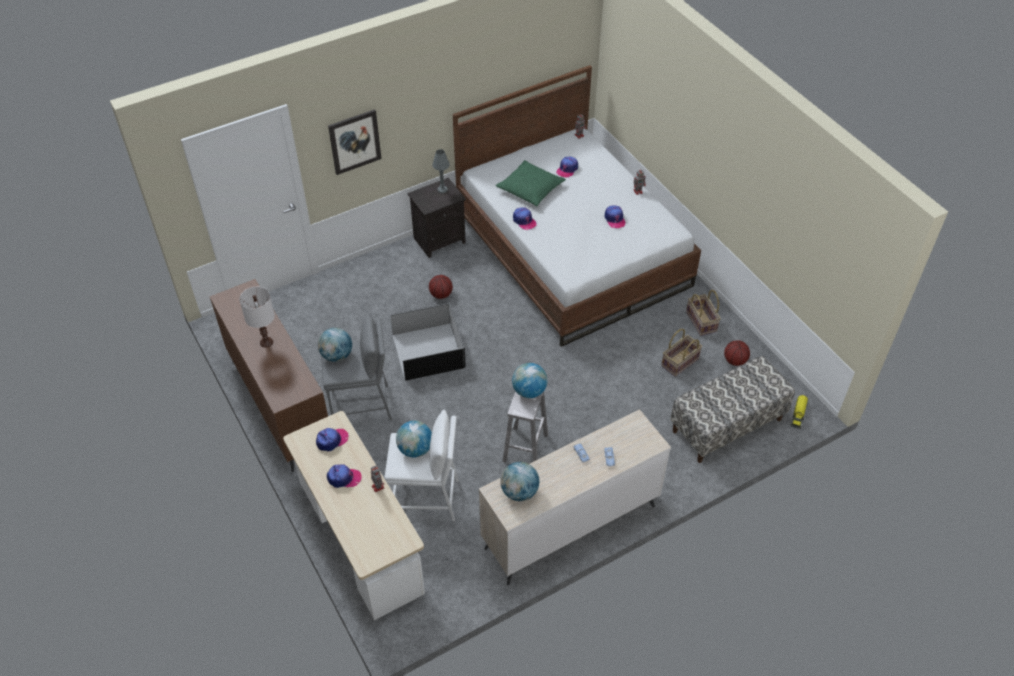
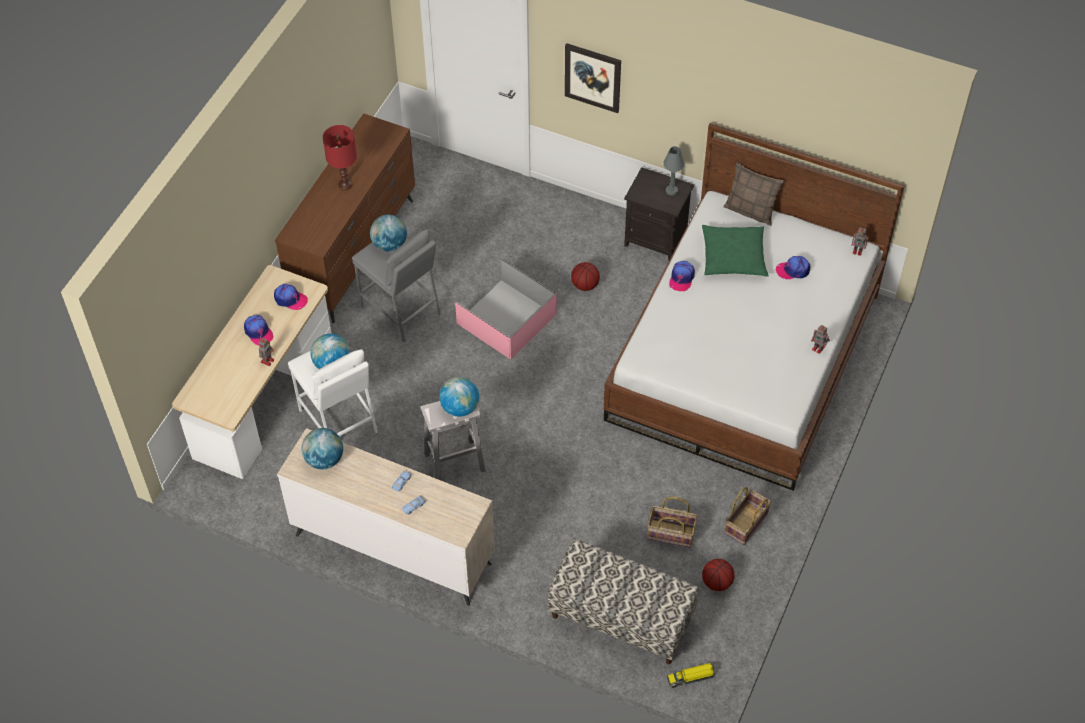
camera: 55 degrees right, 5 degrees up
white table lamp [239,287,275,348] -> red table lamp [323,125,357,190]
black storage box [390,303,466,381] -> pink storage box [455,258,557,359]
cap [604,205,625,228] -> none
none -> pillow [723,162,785,226]

